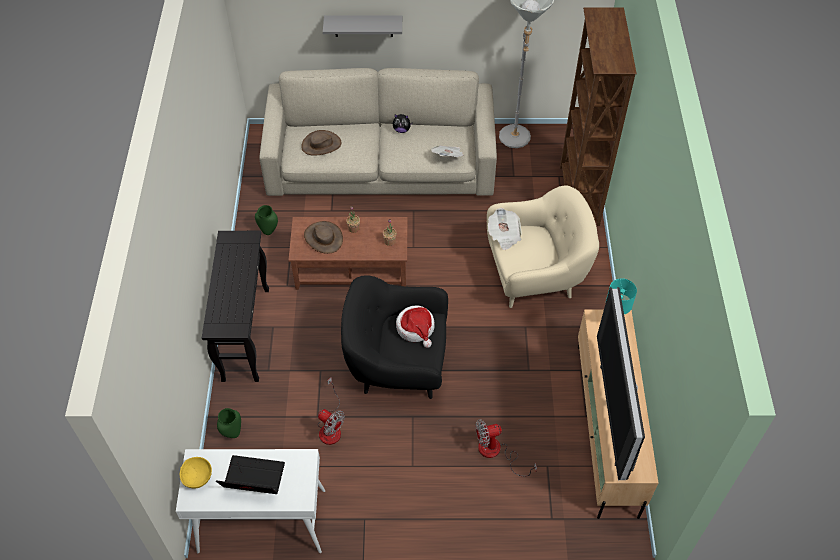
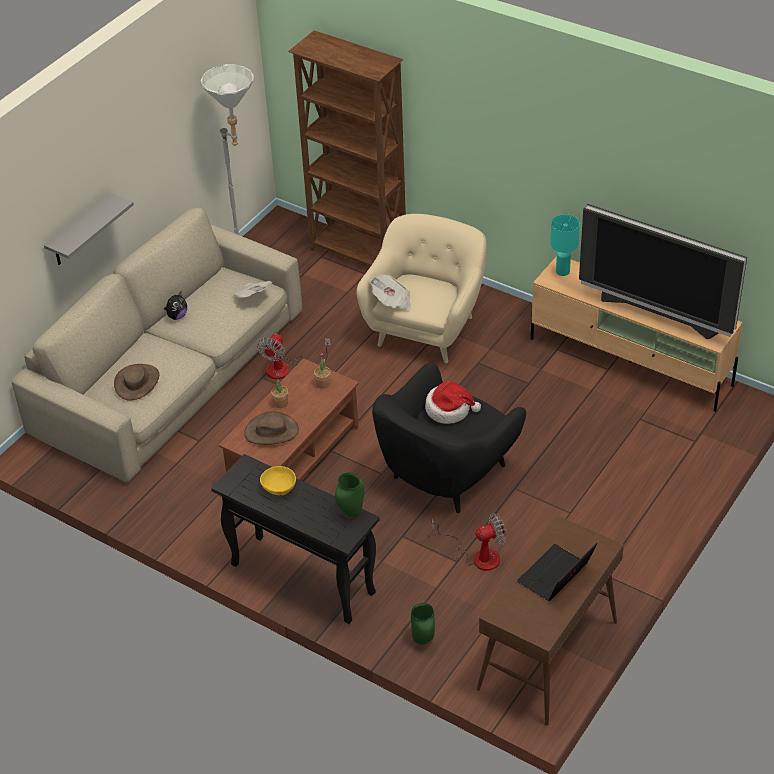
camera: 55 degrees left, 10 degrees down
white console table [176,449,325,553] -> brown console table [477,515,624,726]
yellow bowl [180,457,212,489] -> yellow bowl moved to [260,466,296,495]
green vase [255,205,278,235] -> green vase moved to [335,472,365,517]
fan [475,419,537,477] -> fan moved to [257,334,331,379]

